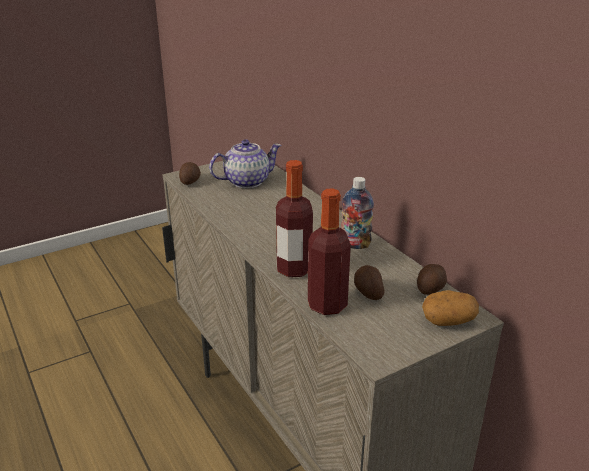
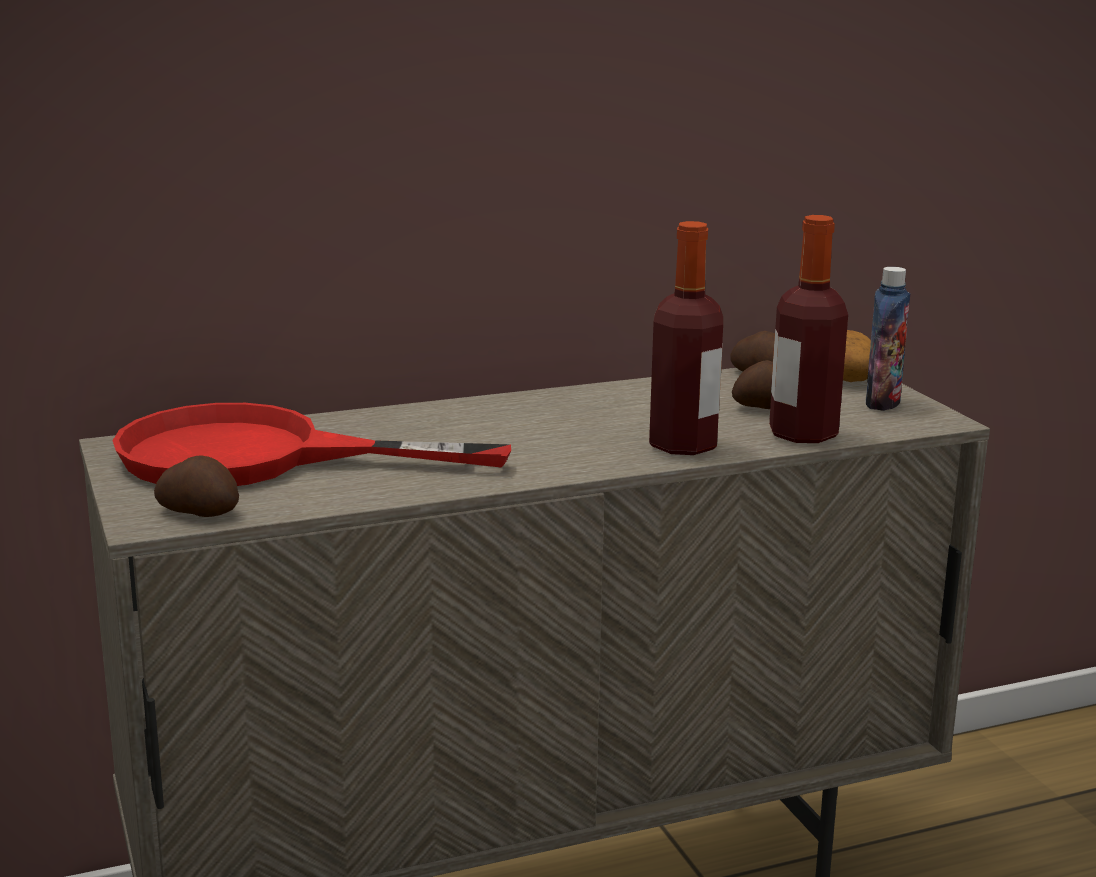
camera: 80 degrees left, 10 degrees down
teapot [209,139,282,188] -> red frying pan [112,403,511,486]
bottle [341,177,374,249] -> bottle moved to [865,267,910,411]

